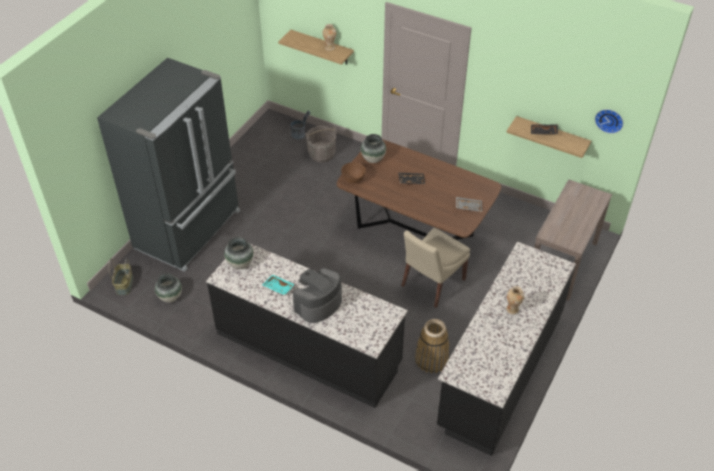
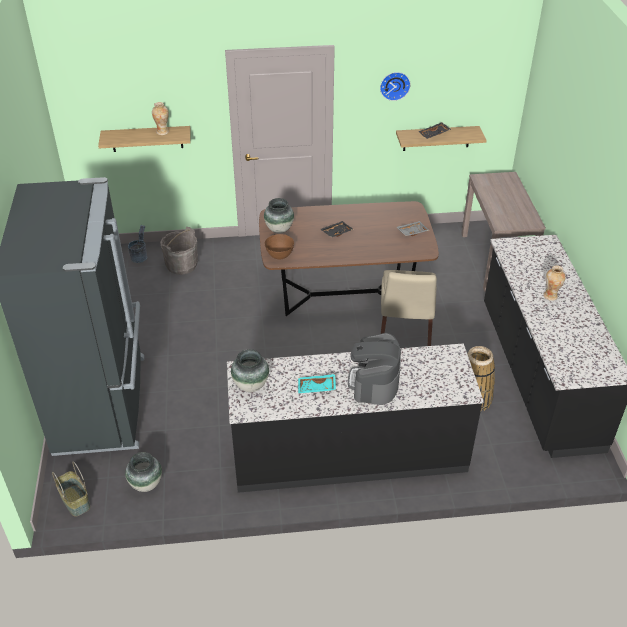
camera: 35 degrees left, 5 degrees down
wall clock [595,109,623,134] -> wall clock moved to [380,72,411,101]

